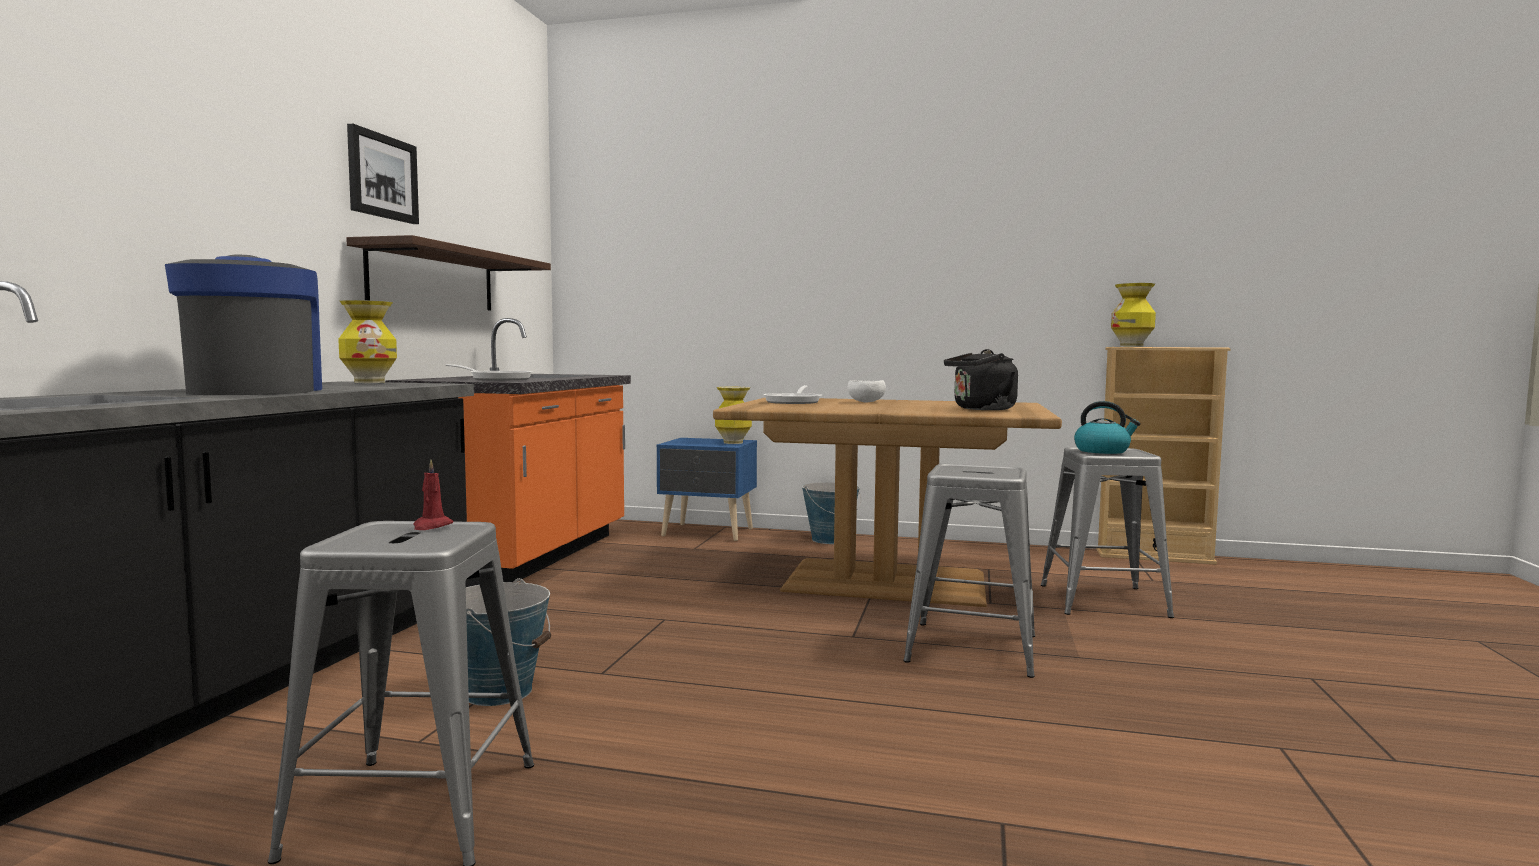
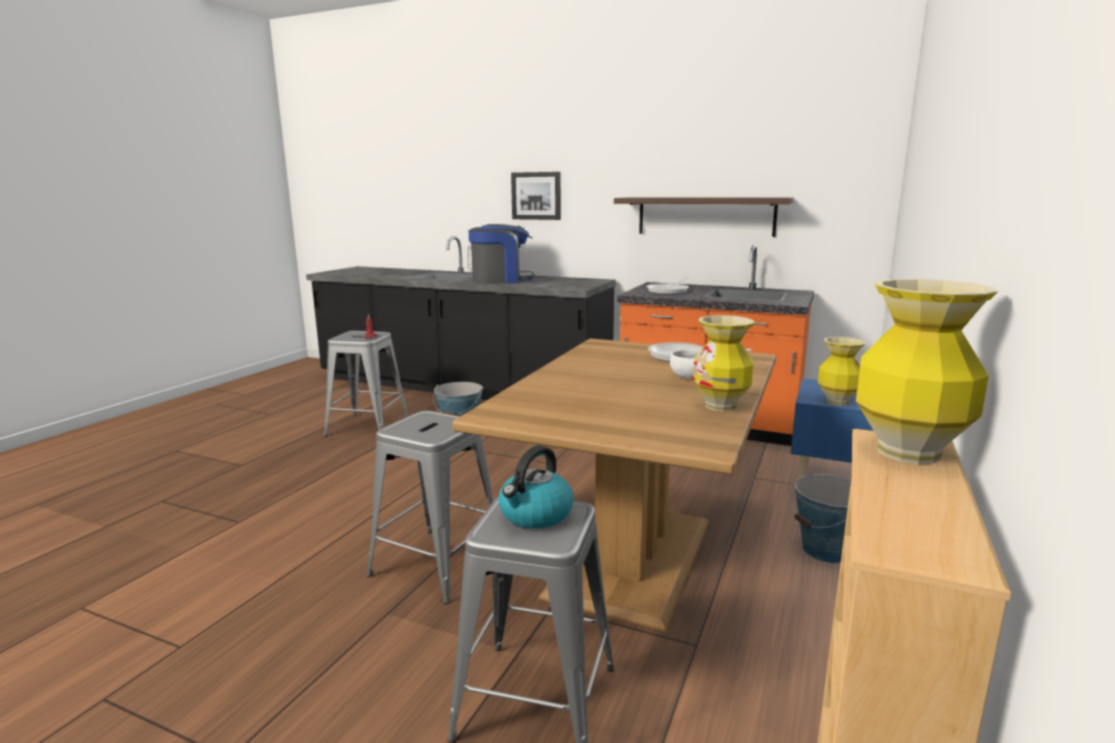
camera: 100 degrees right, 10 degrees up
vase [338,300,397,383] -> vase moved to [693,315,754,412]
picture [347,124,419,224] -> picture moved to [511,172,561,220]
black kettle [944,349,1018,410] -> none

